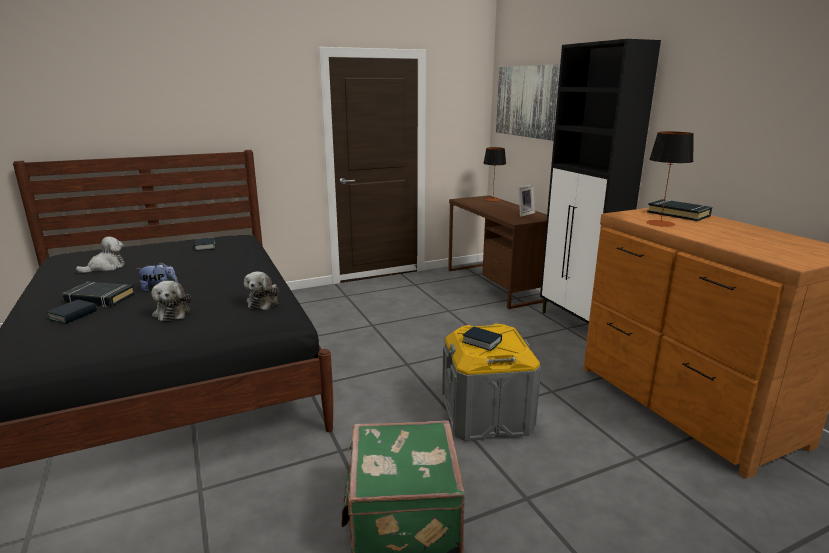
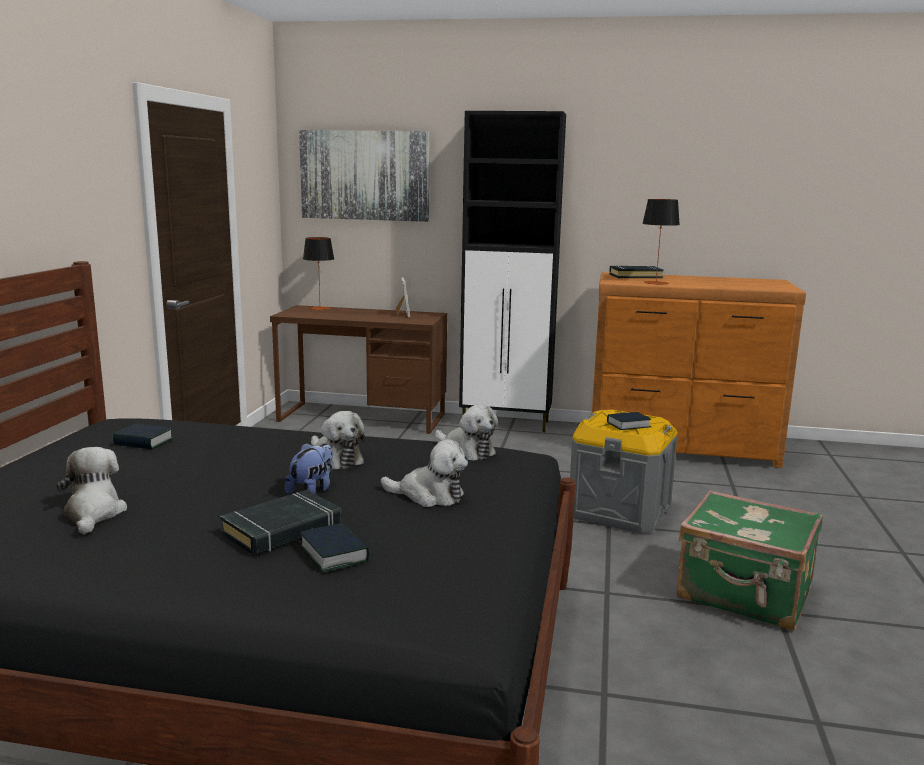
camera: 55 degrees left, 5 degrees down
none -> plush toy [311,411,365,469]

